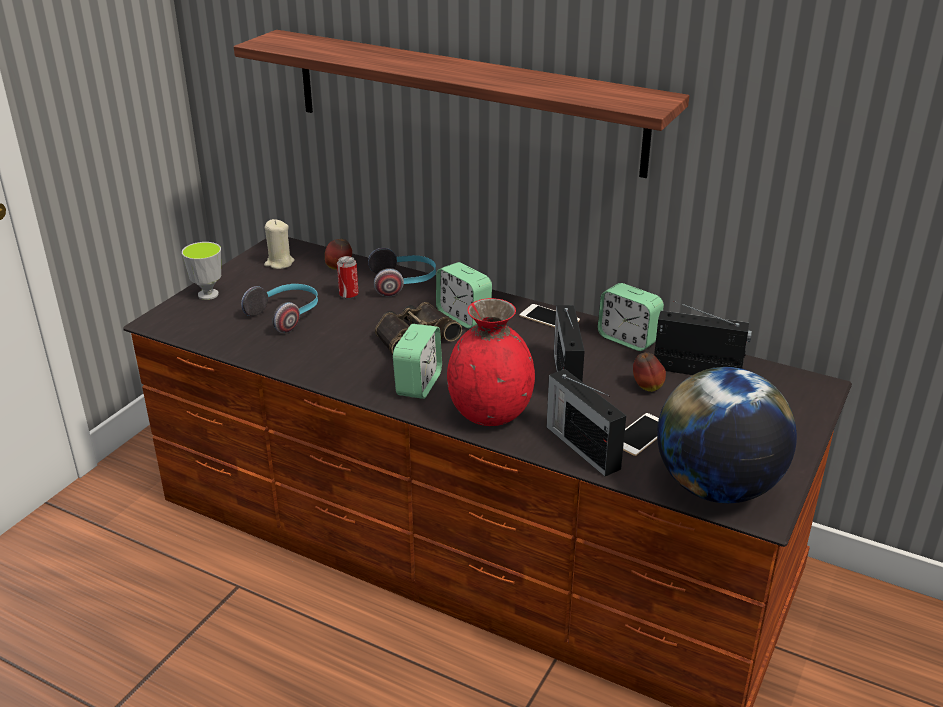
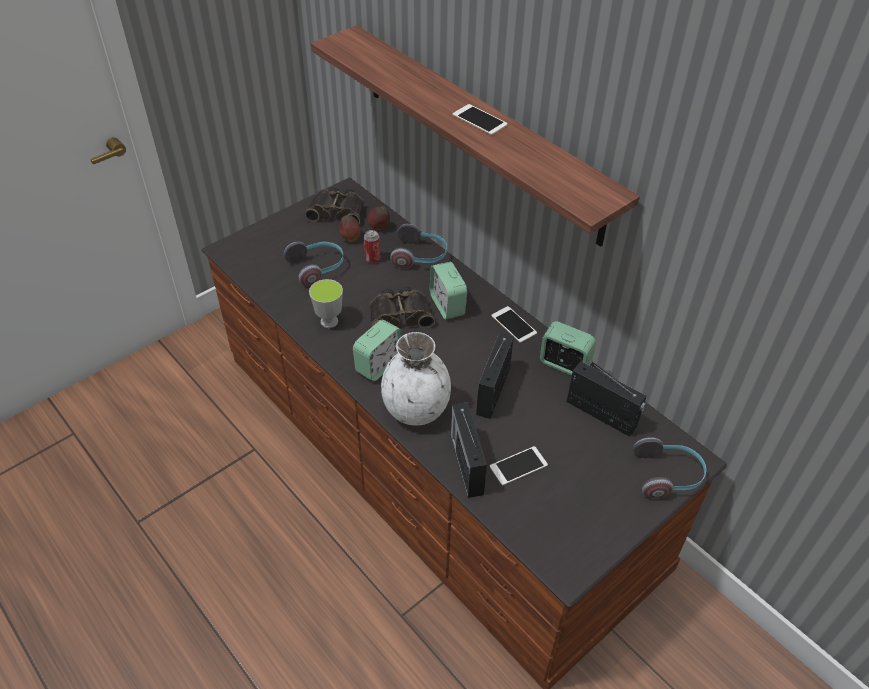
camera: 20 degrees right, 15 degrees up
cup [182,242,221,300] -> cup moved to [309,279,343,328]
beige candle [264,219,294,269] -> binoculars [305,188,364,223]
red vase [447,298,535,426] -> white vase [381,332,451,426]
alarm clock [598,283,664,351] -> alarm clock turned 150 degrees clockwise [540,322,596,376]
apple [633,352,666,392] -> apple moved to [340,215,360,242]
globe [657,367,797,503] -> none
none -> phone [453,104,508,135]
none -> headphones [633,437,706,498]

